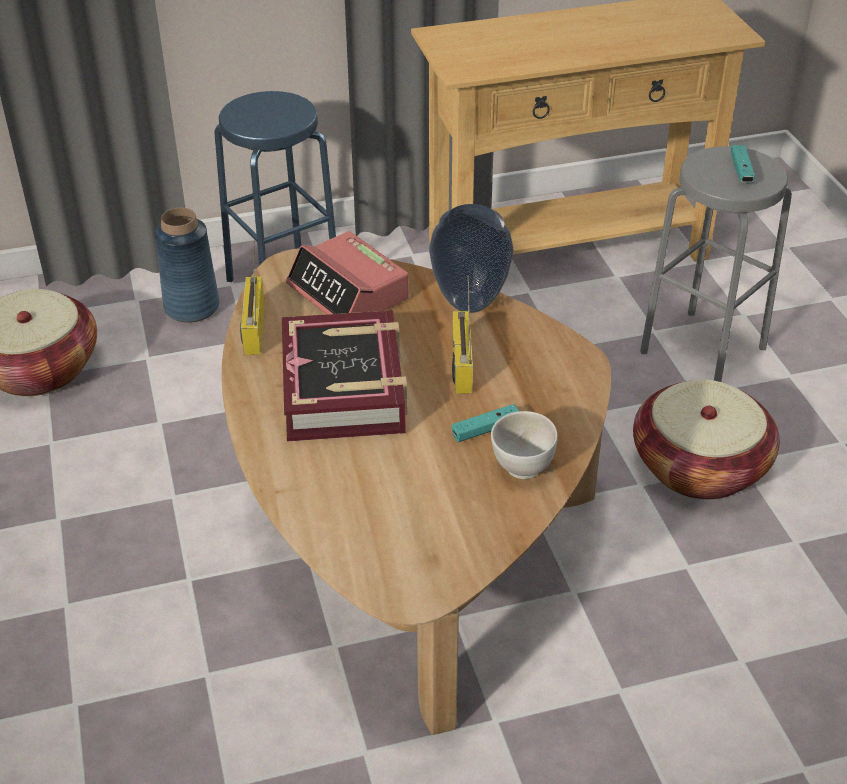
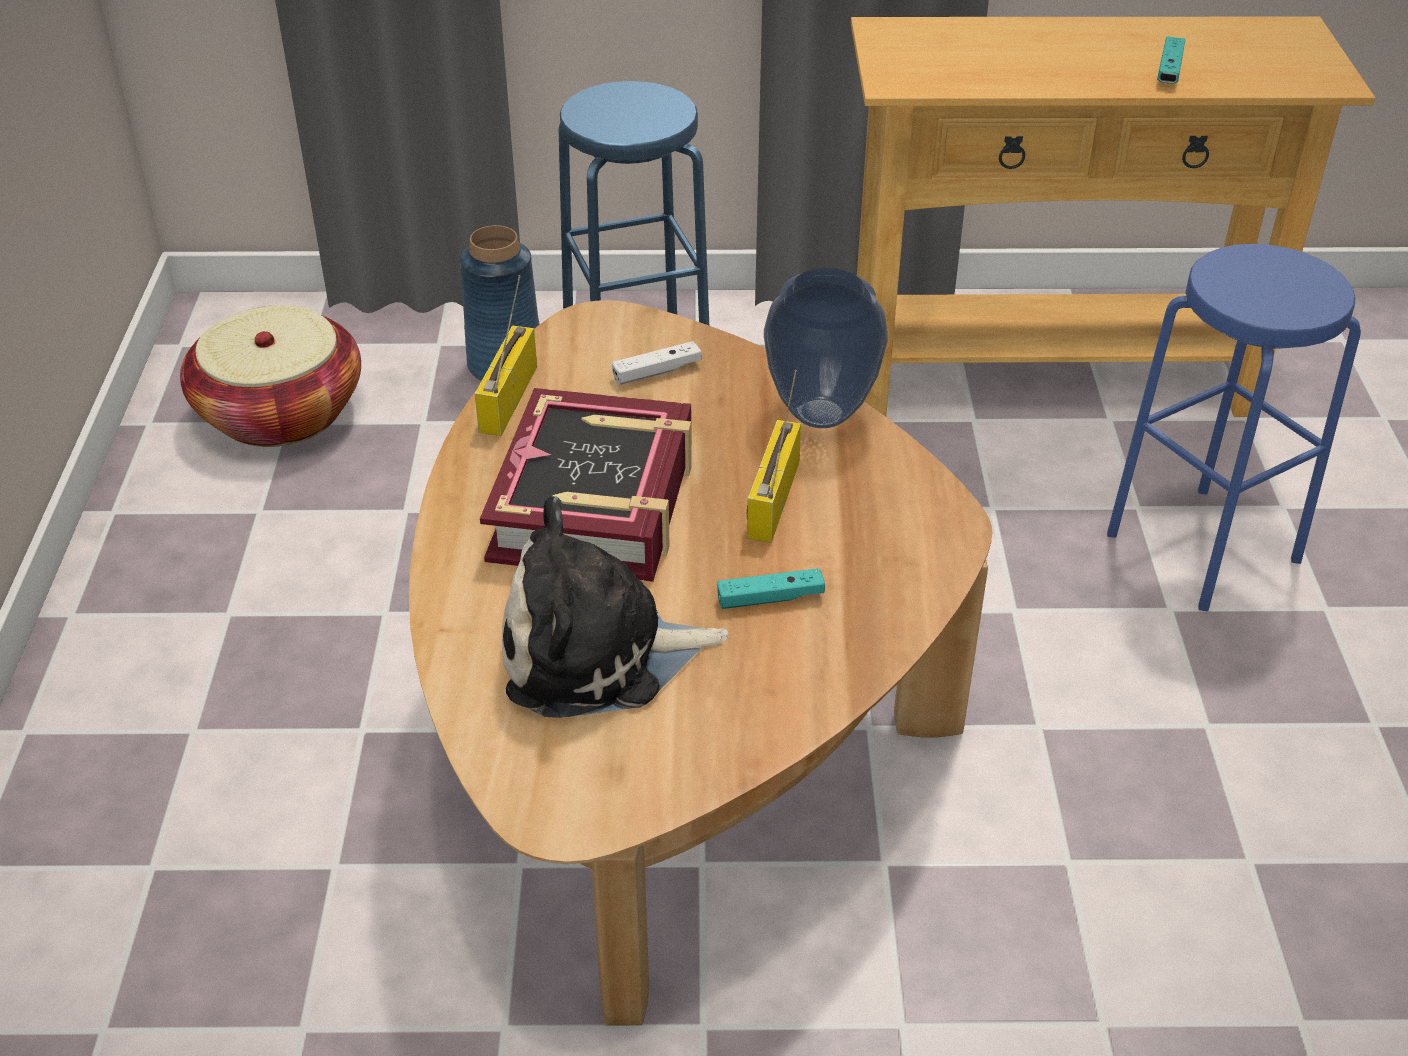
camera: 15 degrees right, 0 degrees up
alarm clock [286,231,409,315] -> white game controller [612,341,701,385]
white bowl [491,411,558,479] -> none
basket [633,379,780,500] -> none
grey stool [640,146,792,382] -> blue stool [1107,244,1361,611]
turquoise game controller [731,145,755,183] -> turquoise game controller moved to [1157,36,1185,84]
none -> plush toy [502,496,729,718]

